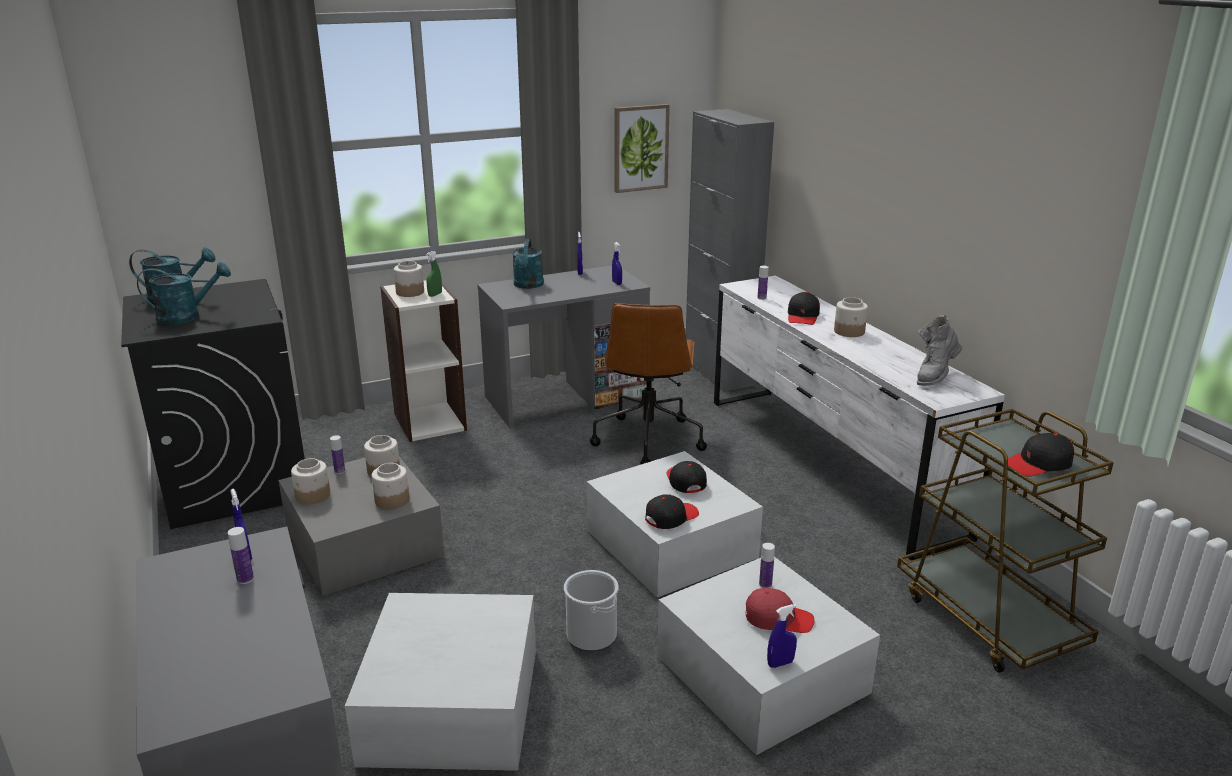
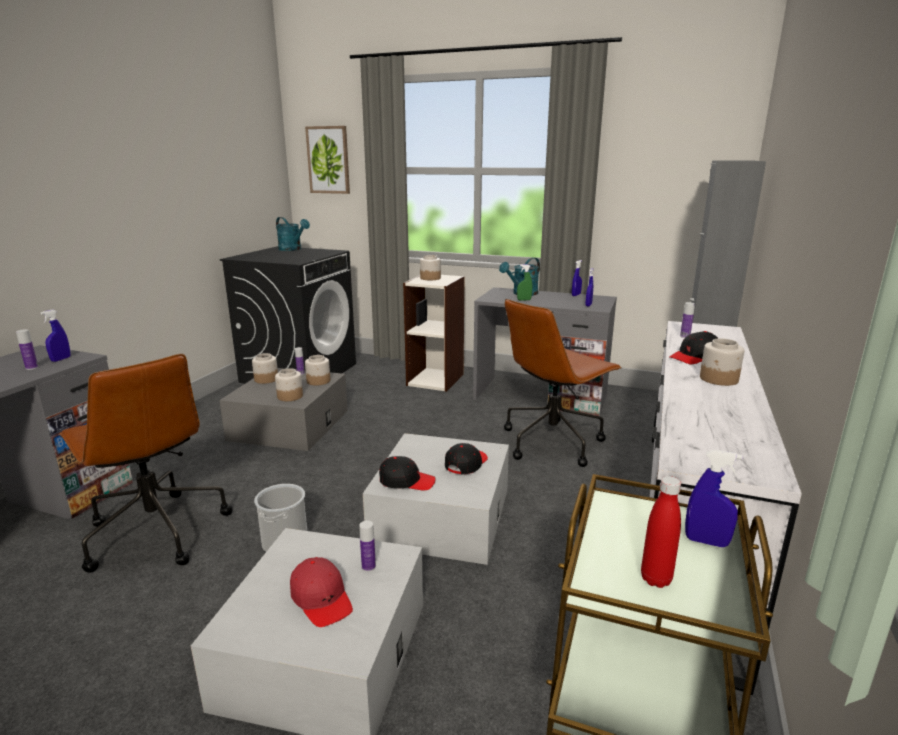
camera: 45 degrees right, 5 degrees down
turquoise watering can [137,262,231,325] -> none
white storage box [345,593,536,771] -> brown office chair [59,354,232,573]
green spray bottle [426,251,442,297] -> green spray bottle moved to [517,264,532,301]
picture [615,104,670,193] -> picture moved to [305,126,350,194]
blue spray bottle [767,604,797,668] -> blue spray bottle moved to [685,450,743,547]
grey boot [917,315,962,386] -> none
black cap [1008,433,1074,476] -> red bottle [641,476,681,588]

